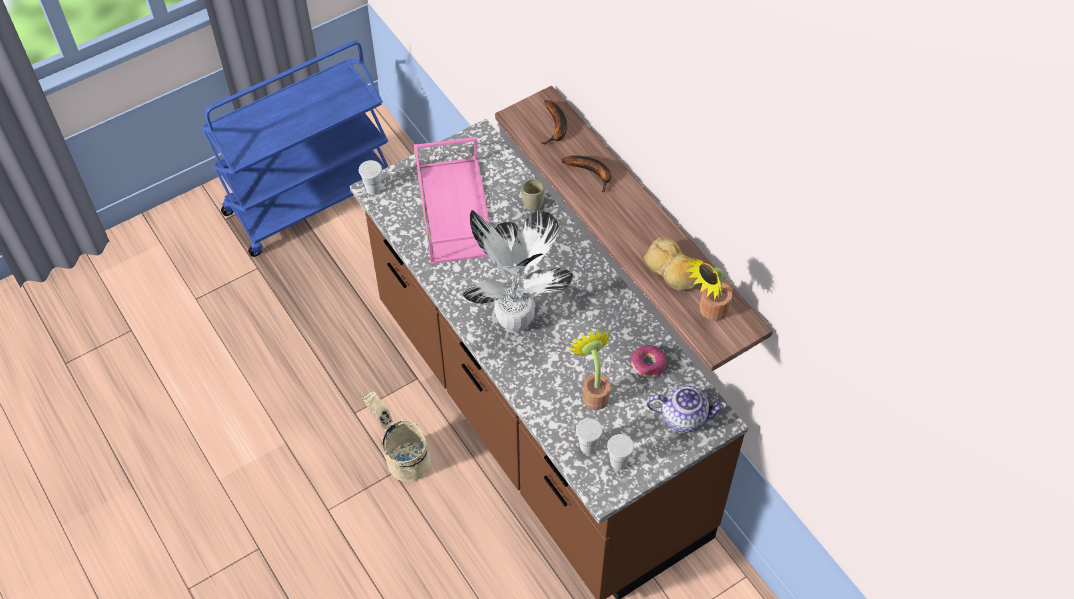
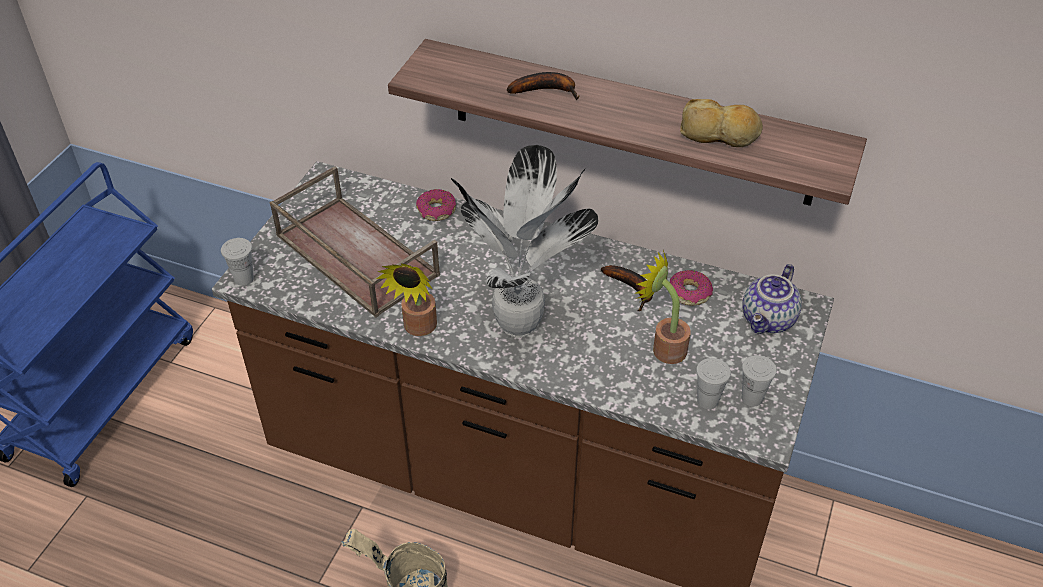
camera: 35 degrees left, 10 degrees down
pink tray [414,137,490,264] -> brown tray [269,166,440,318]
cup [522,178,545,211] -> donut [416,189,456,221]
banana [542,100,567,145] -> banana moved to [601,265,653,311]
teapot [647,385,727,433] -> teapot turned 150 degrees clockwise [742,264,802,334]
potted plant [686,258,732,321] -> potted plant moved to [376,263,437,336]

